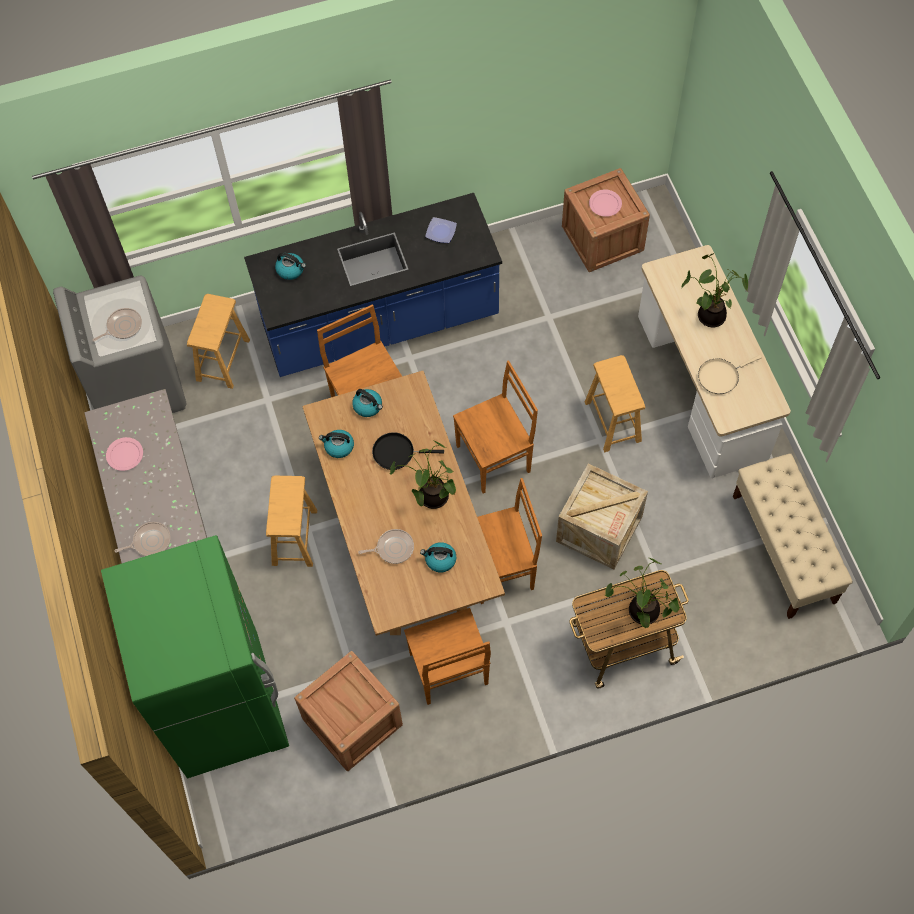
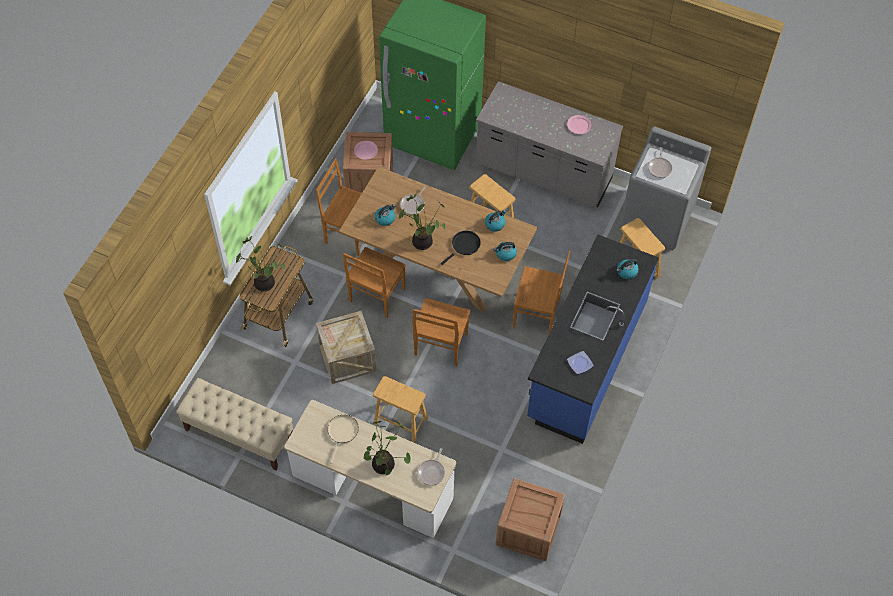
camera: 130 degrees right, 5 degrees down
frying pan [114,522,171,556] -> frying pan moved to [417,448,445,486]
pink plate [589,190,622,217] -> pink plate moved to [354,141,378,160]

